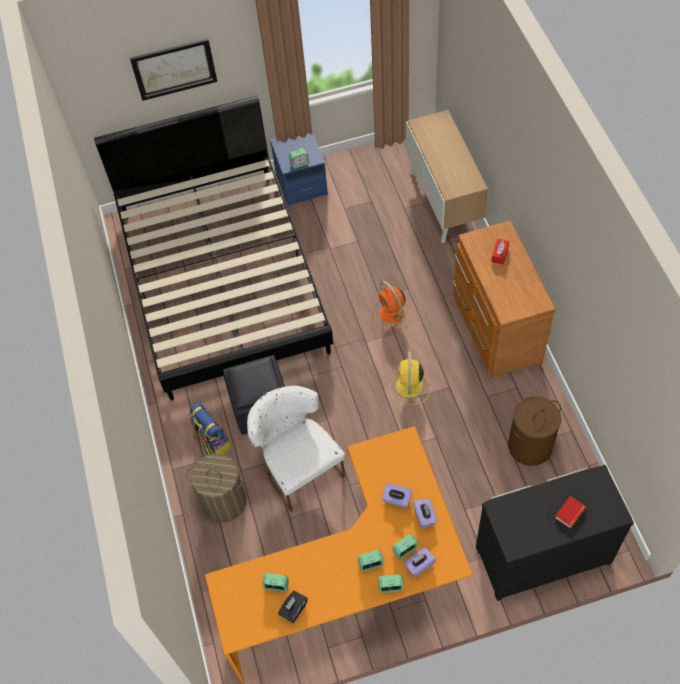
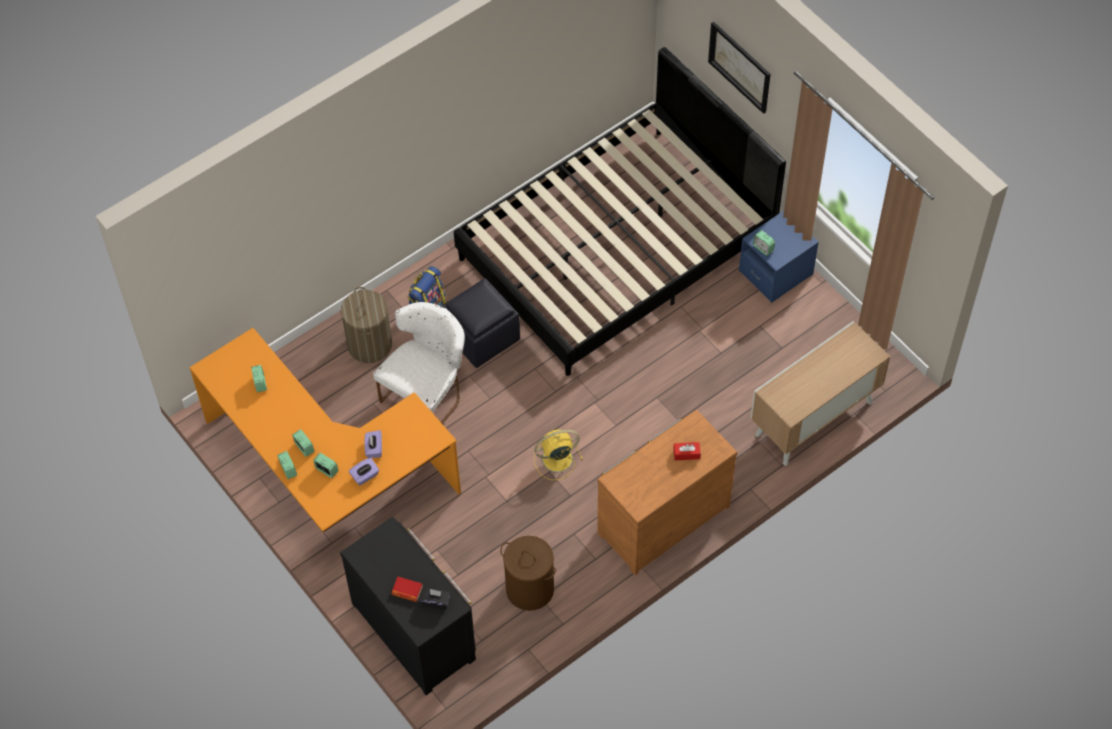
camera: 65 degrees right, 0 degrees up
black tissue box [278,591,308,623] -> black tissue box moved to [420,587,451,610]
orange fan [372,281,414,332] -> none
purple tissue box [404,548,436,577] -> none

